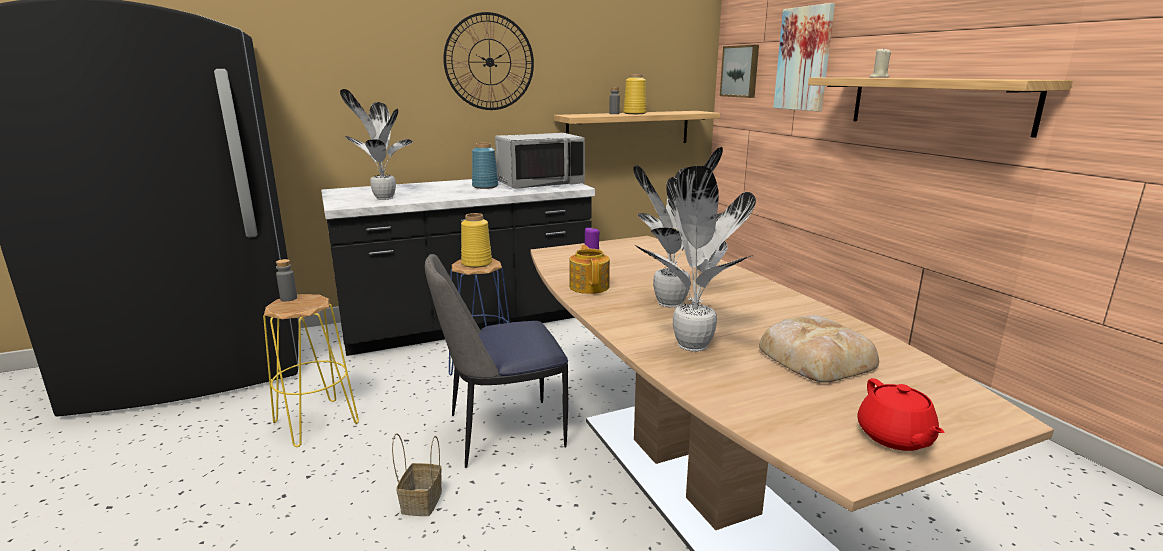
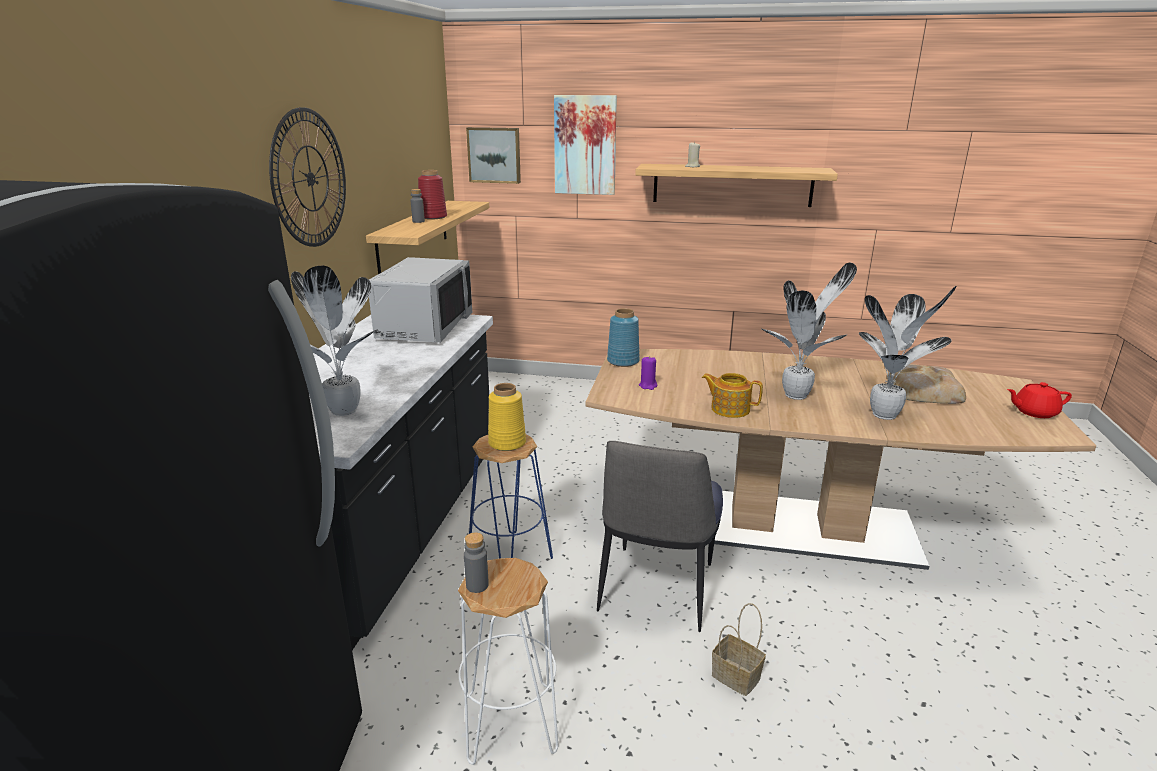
camera: 55 degrees left, 5 degrees up
yellow stool [263,294,359,447] -> white stool [458,558,558,765]
blue vase [472,143,498,189] -> blue vase moved to [607,308,640,367]
yellow vase [623,74,647,114] -> red vase [418,170,447,219]
red teapot [857,378,945,451] -> red teapot turned 150 degrees clockwise [1007,382,1072,418]

